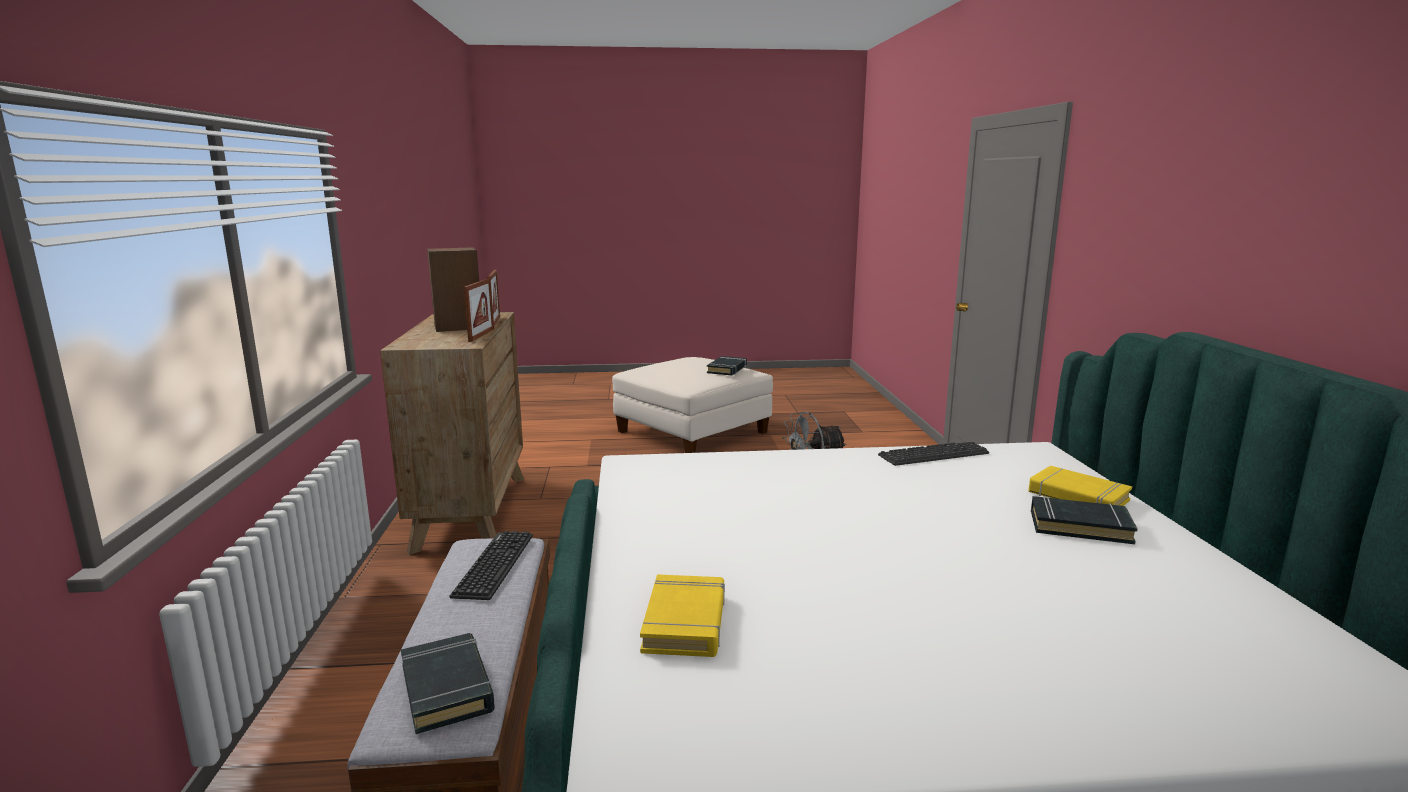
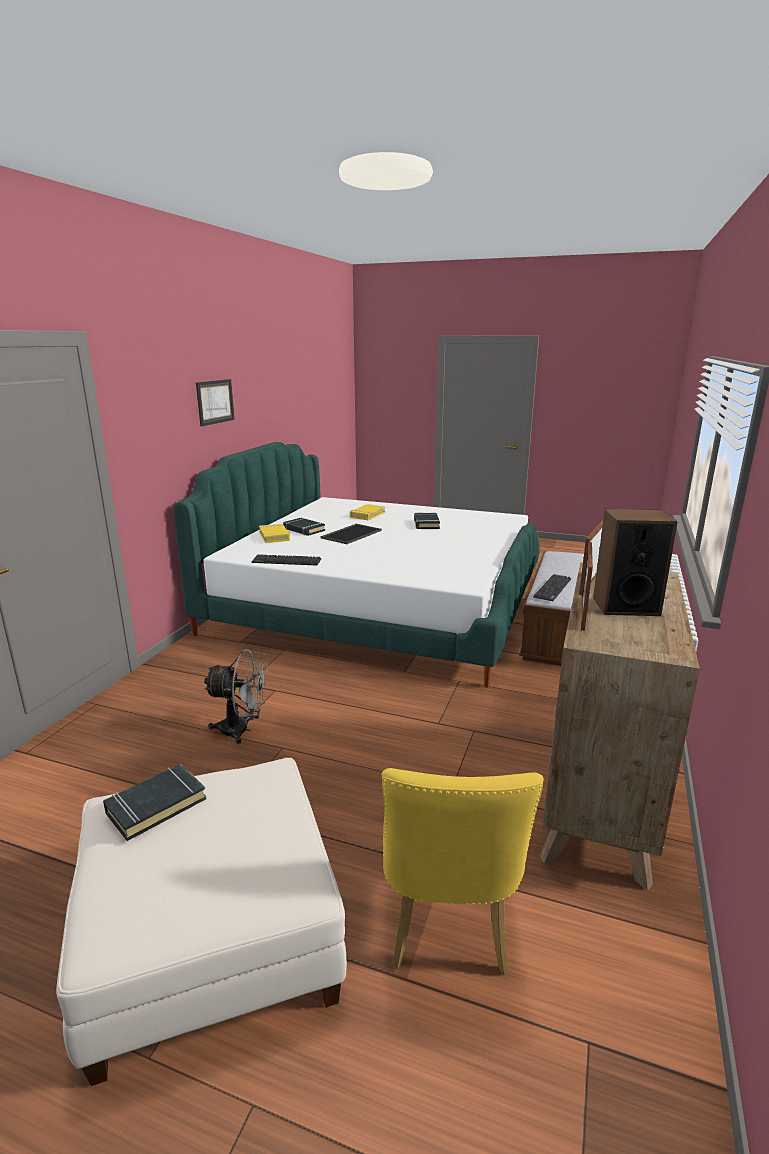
camera: 155 degrees left, 5 degrees up
black book [401,633,495,734] -> black book moved to [414,513,440,529]
yellow book [640,574,725,657] -> yellow book moved to [349,504,385,520]
none -> picture [196,379,235,426]
none -> tray [321,524,382,544]
none -> yellow chair [382,768,544,975]

